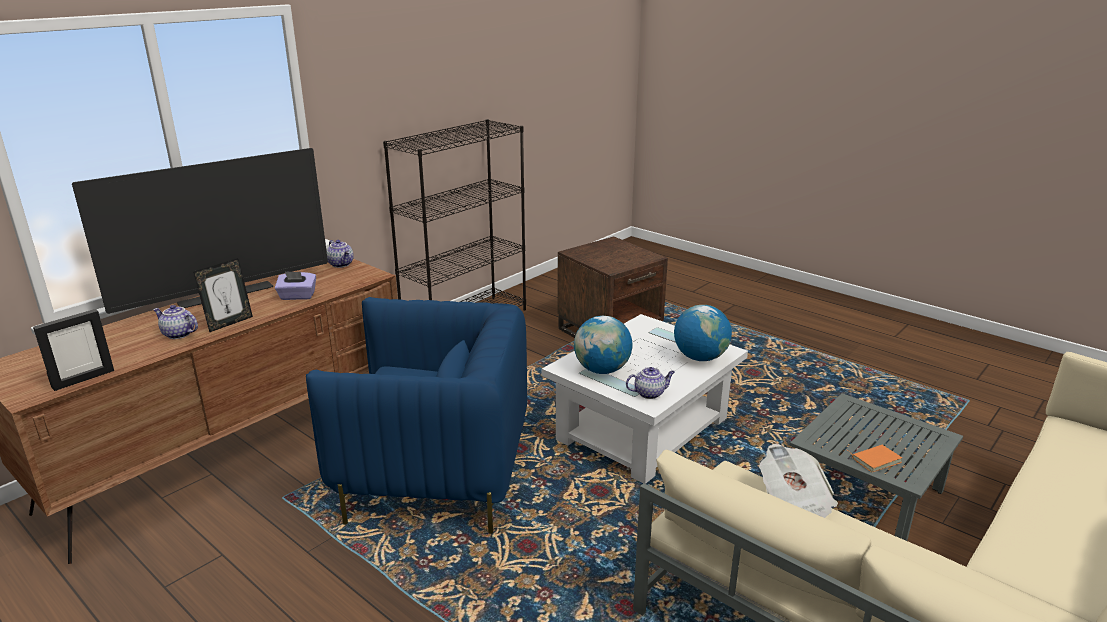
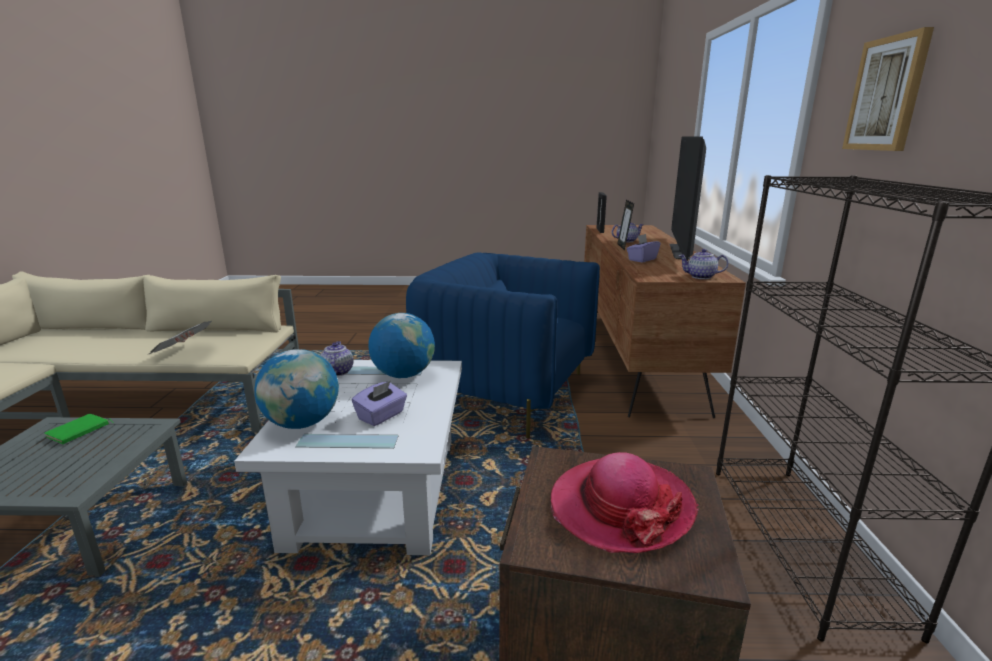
camera: 140 degrees right, 5 degrees down
blue armchair [306,297,527,534] -> blue armchair turned 60 degrees clockwise [406,252,600,438]
teapot [626,367,675,399] -> teapot turned 135 degrees clockwise [320,341,353,376]
orange book [848,445,902,472] -> green book [44,414,114,444]
none -> purple tissue box [352,381,407,426]
none -> hat [551,452,699,553]
none -> picture [842,27,934,151]

